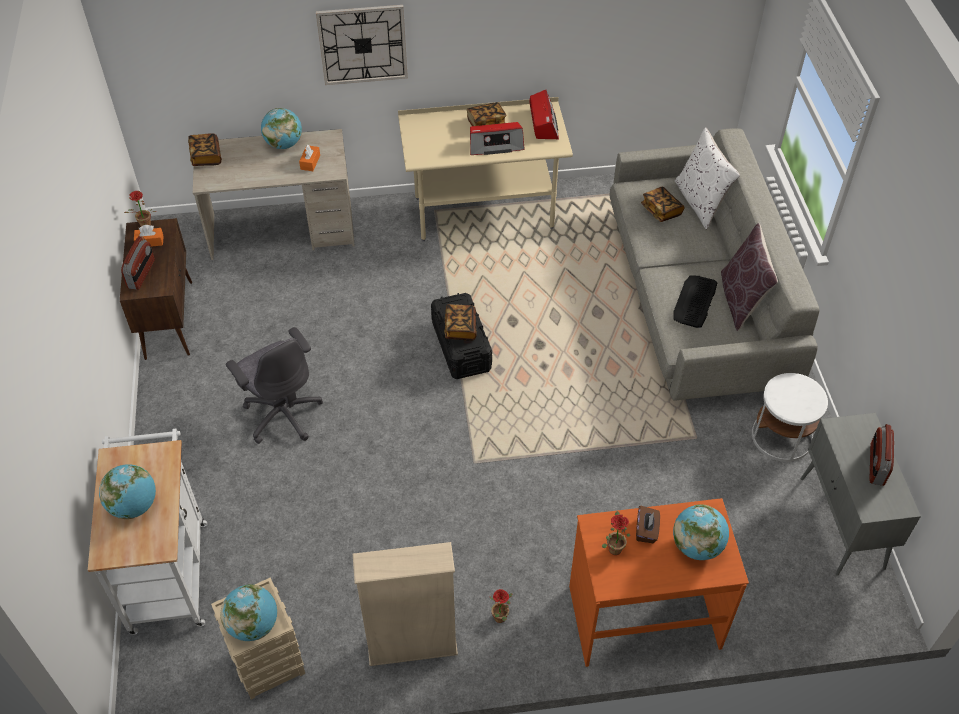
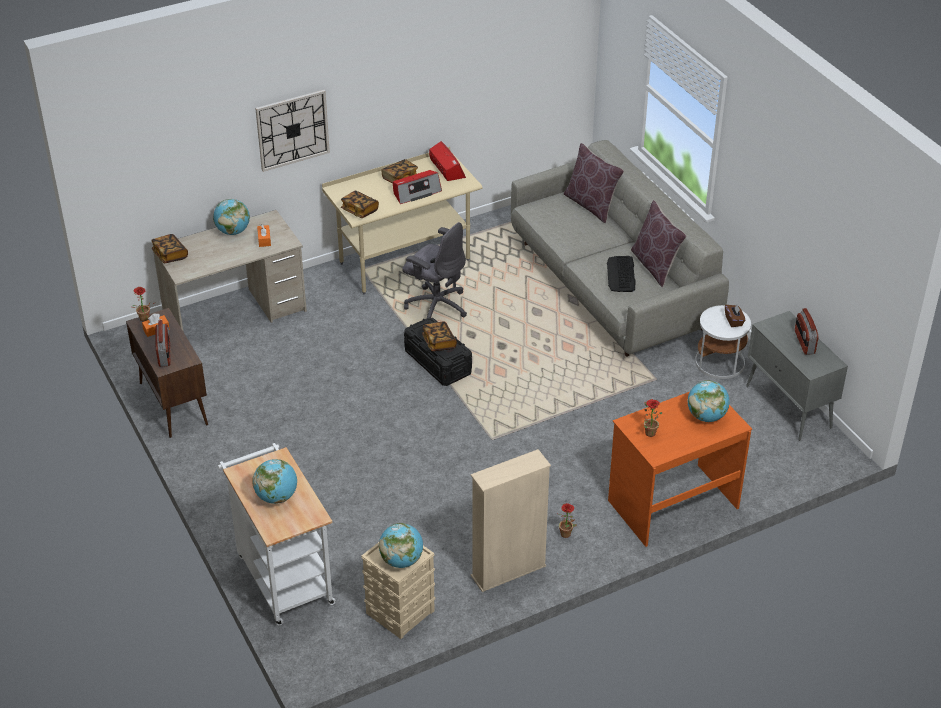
camera: 20 degrees left, 10 degrees down
grey office chair [226,327,323,444] -> grey office chair moved to [402,222,467,319]
brown tissue box [636,505,660,543] -> brown tissue box moved to [725,304,745,327]
book [641,187,685,222] -> book moved to [341,191,379,218]
white pillow [675,127,740,230] -> brown pillow [564,143,624,223]

